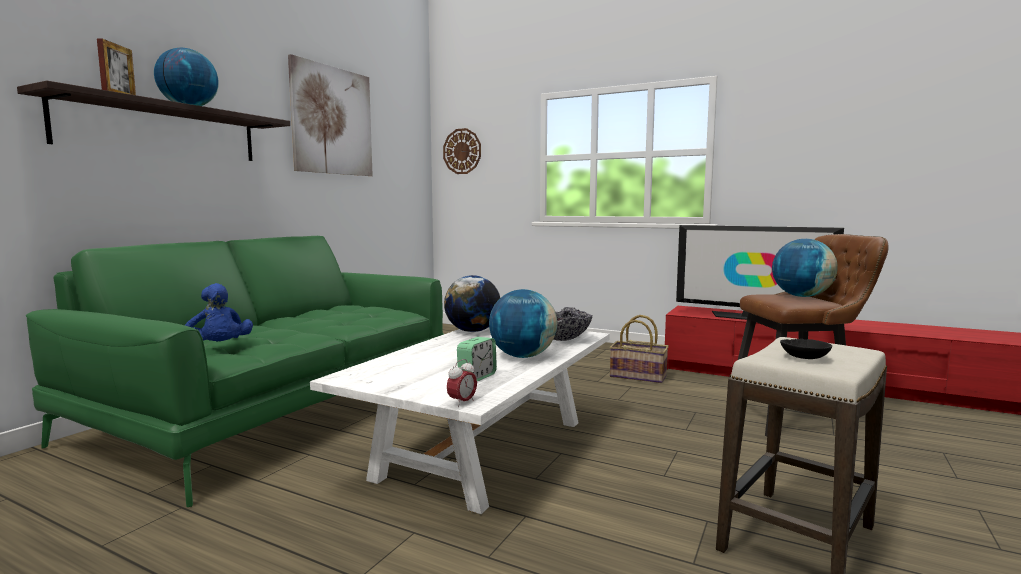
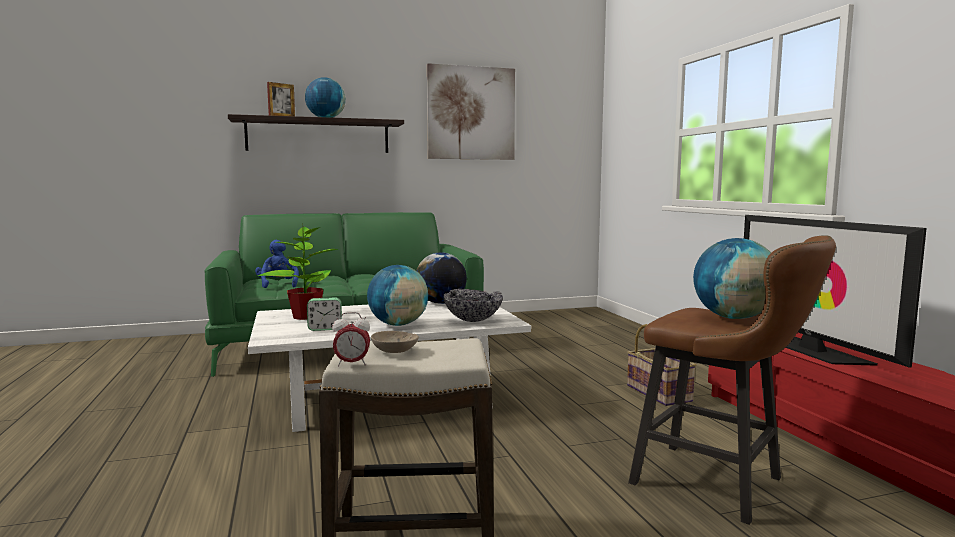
camera: 45 degrees right, 0 degrees up
blue plush toy [185,283,253,342] -> blue plush toy turned 150 degrees clockwise [255,240,299,288]
wall clock [443,128,481,174] -> none
alarm clock [447,359,477,407] -> alarm clock moved to [332,312,370,367]
black bowl [780,339,832,359] -> beige bowl [371,331,419,353]
none -> potted plant [258,223,338,320]

